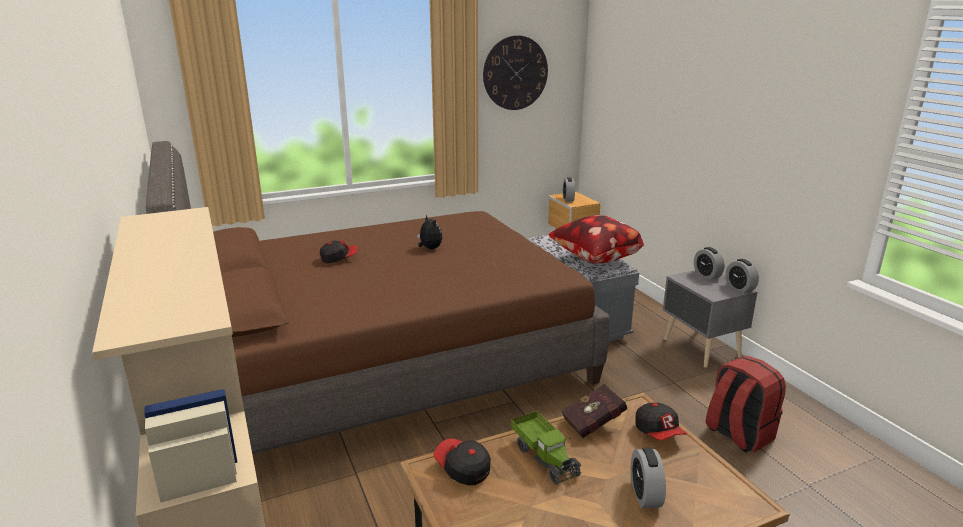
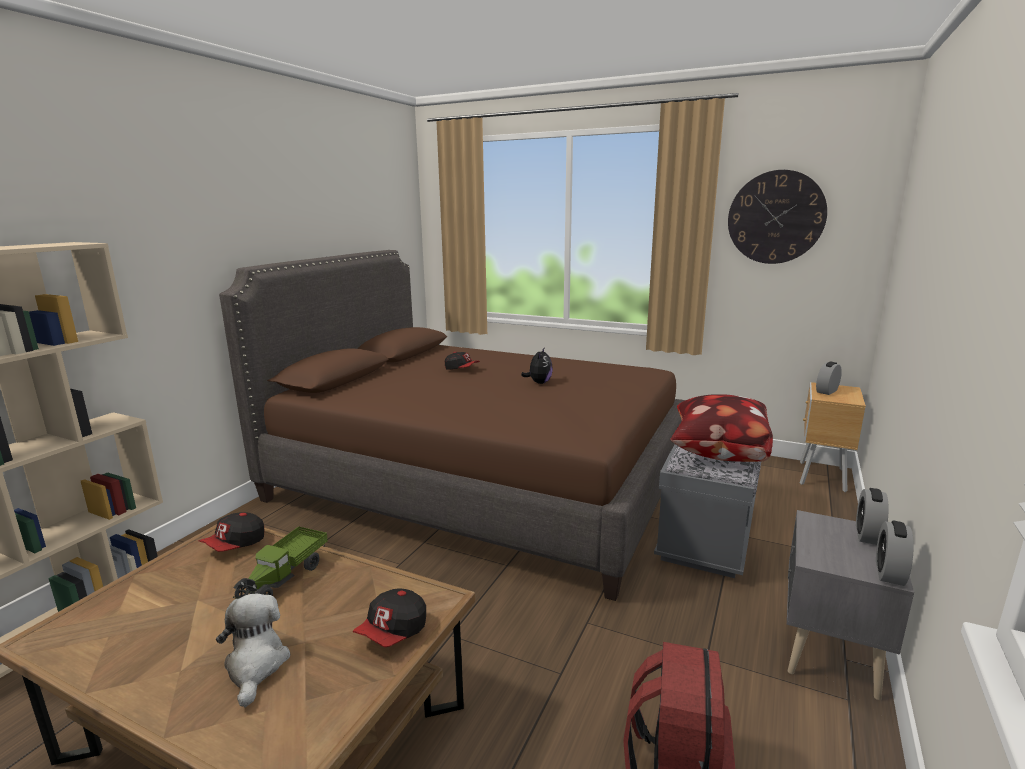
camera: 50 degrees right, 5 degrees down
cap [433,438,491,485] -> cap turned 150 degrees counterclockwise [198,512,265,552]
red book [561,384,629,438] -> none
alarm clock [631,448,666,508] -> plush toy [216,593,290,707]

